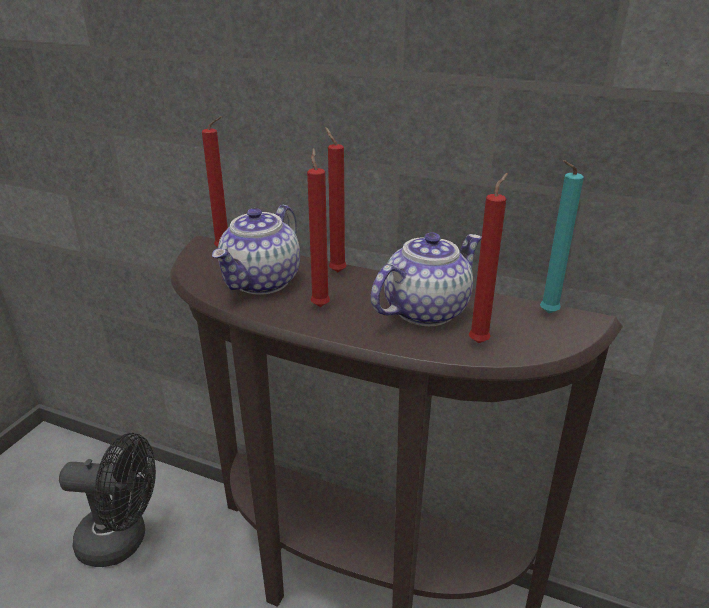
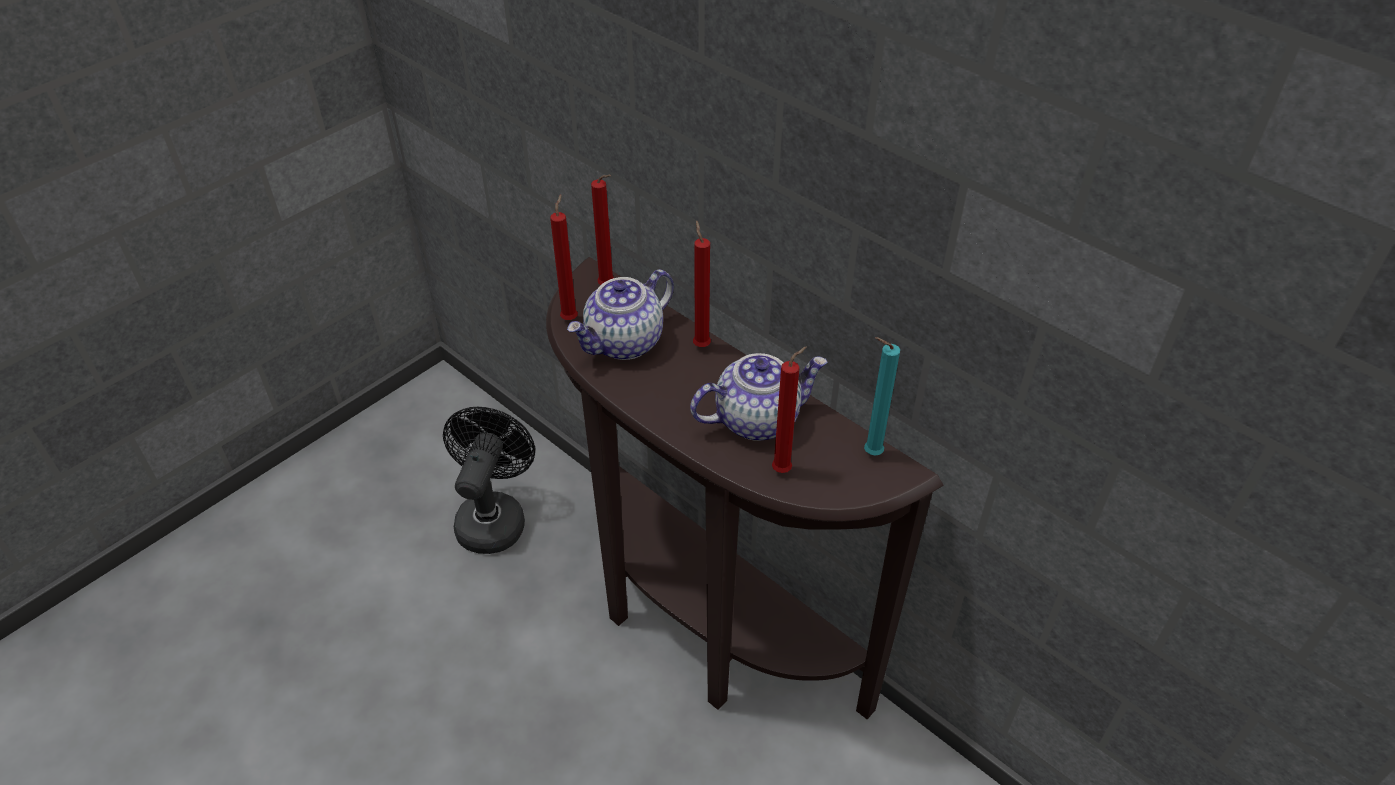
camera: 20 degrees right, 15 degrees up
black fan [59,433,156,567] -> black fan turned 105 degrees counterclockwise [443,407,535,554]
red candle [307,148,330,307] -> red candle moved to [550,194,578,320]

